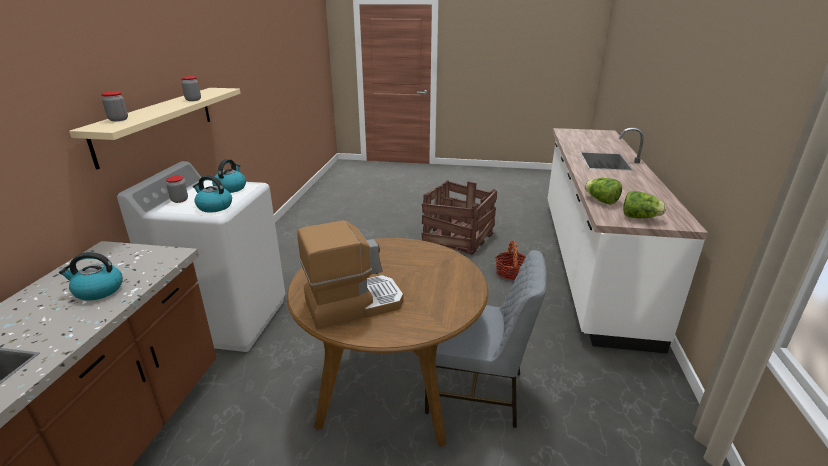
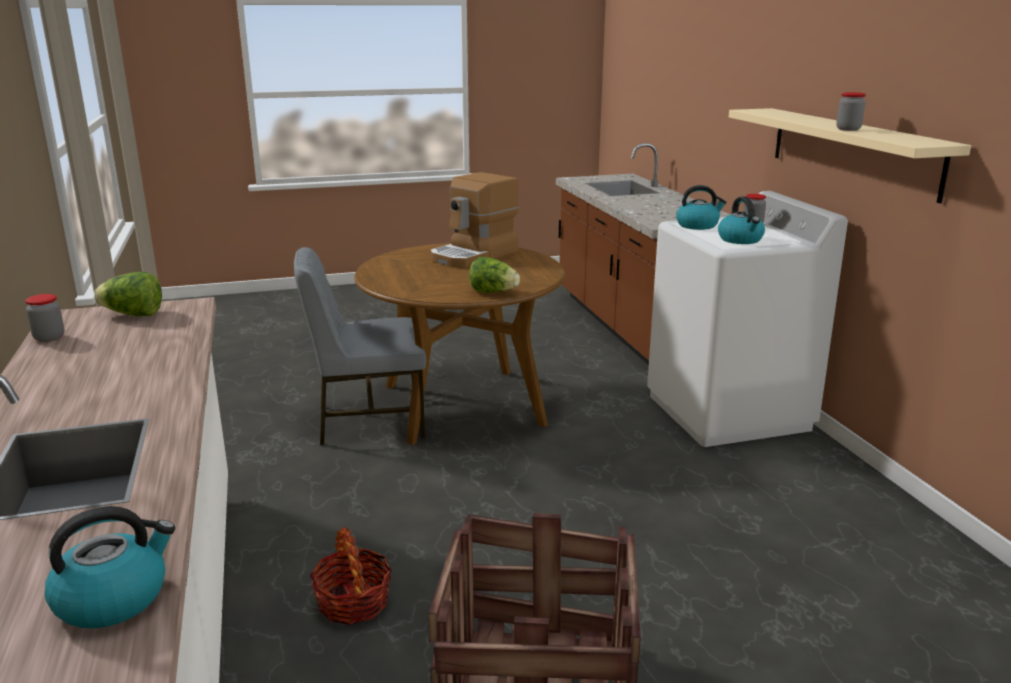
camera: 155 degrees right, 5 degrees down
kettle [59,252,123,301] -> kettle moved to [45,506,175,628]
jar [101,91,128,121] -> jar moved to [25,294,65,342]
lettuce [585,178,622,205] -> lettuce moved to [469,257,520,293]

